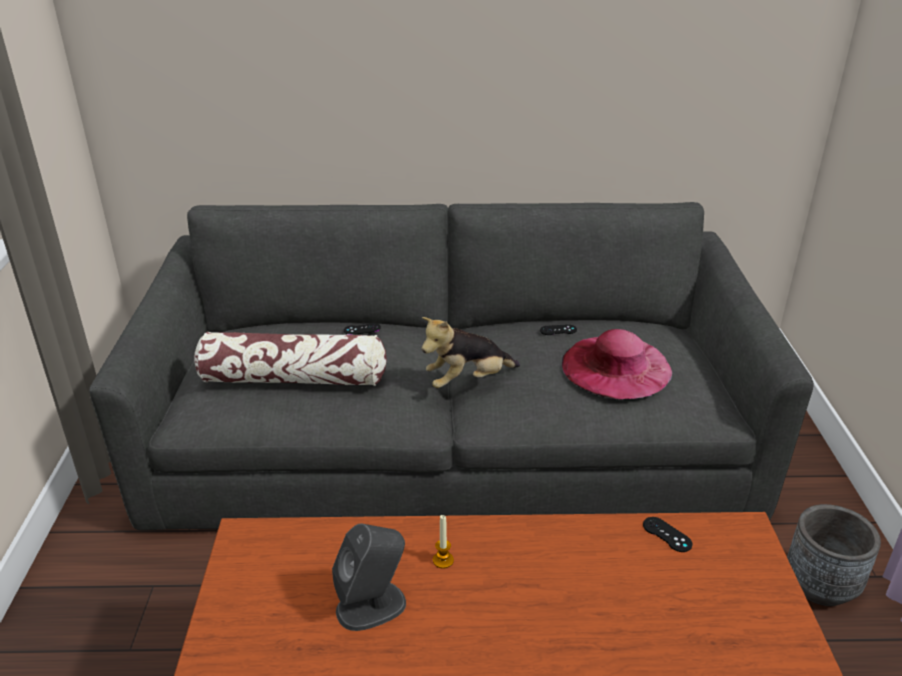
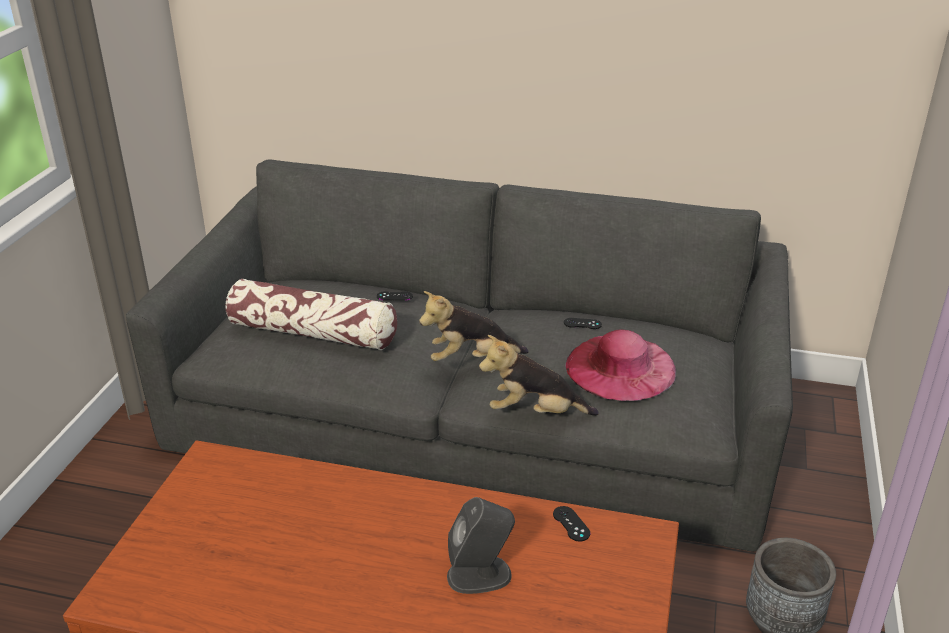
camera: 15 degrees right, 0 degrees up
grey speaker [332,523,406,631] -> grey speaker moved to [447,497,515,594]
candle [433,515,454,569] -> none
none -> plush toy [479,335,599,415]

